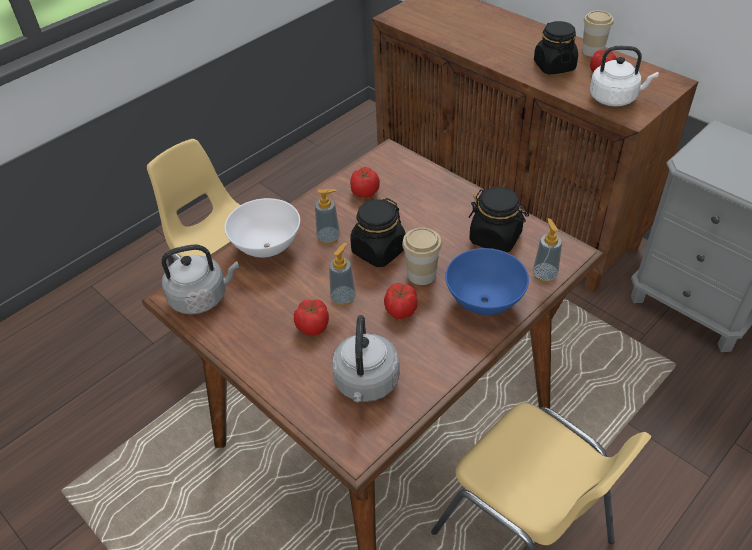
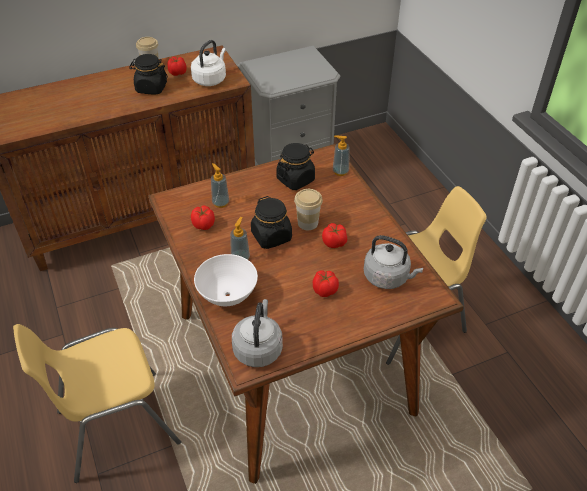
camera: 70 degrees left, 0 degrees up
soap dispenser [329,243,356,306] -> soap dispenser moved to [211,163,229,208]
blue bowl [445,248,529,315] -> none

